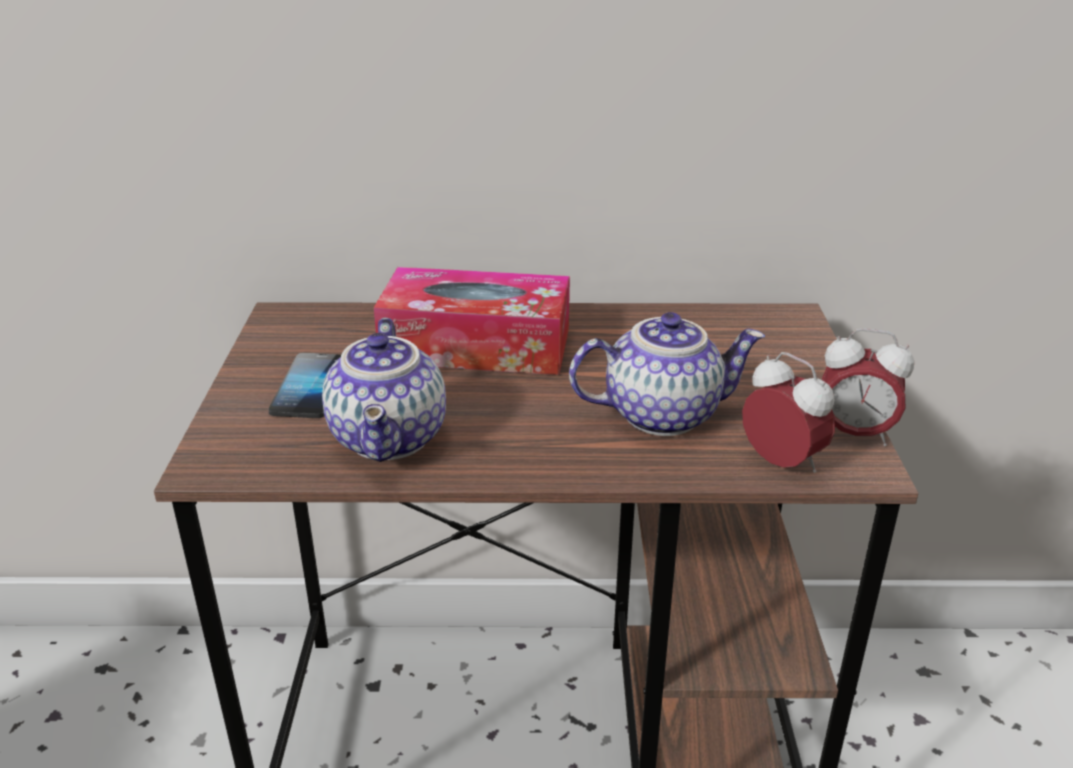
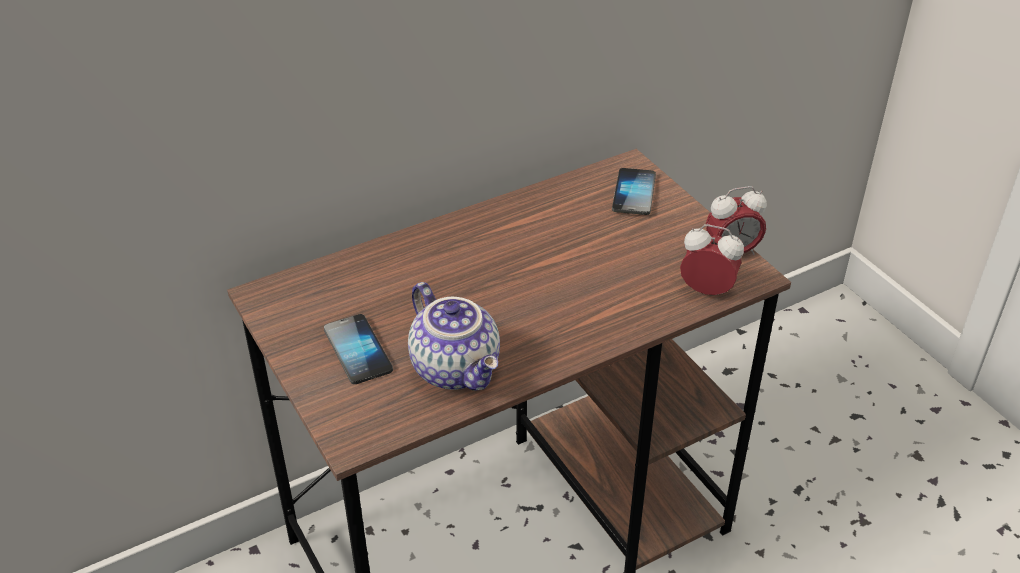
camera: 30 degrees left, 10 degrees up
tissue box [374,267,570,375] -> none
teapot [569,312,765,436] -> none
none -> phone [612,168,656,215]

